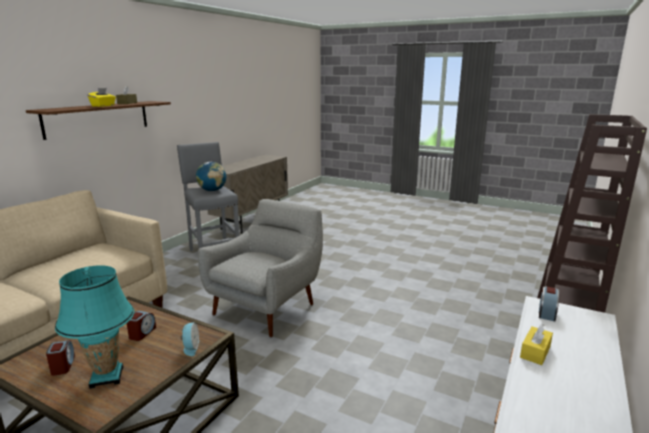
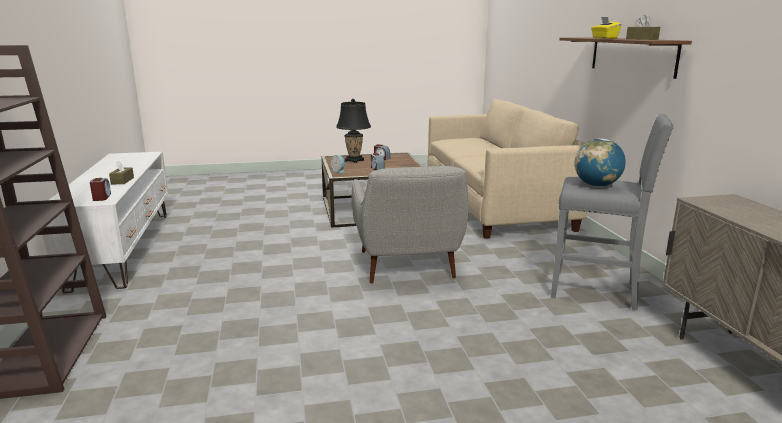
camera: 140 degrees right, 0 degrees up
turquoise table lamp [55,266,134,389] -> black table lamp [336,99,371,163]
yellow tissue box [520,323,553,365] -> brown tissue box [109,160,134,184]

